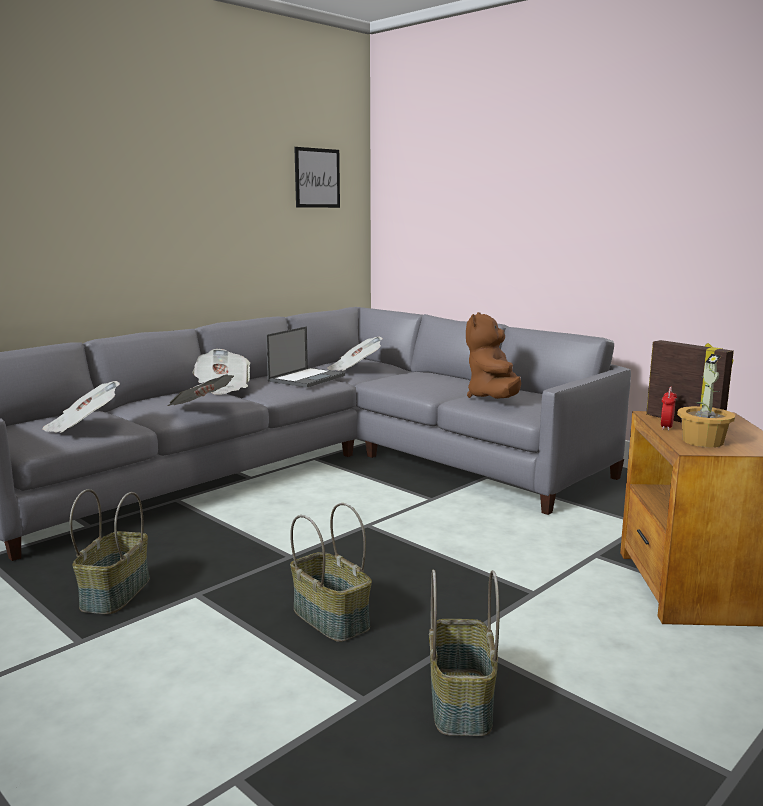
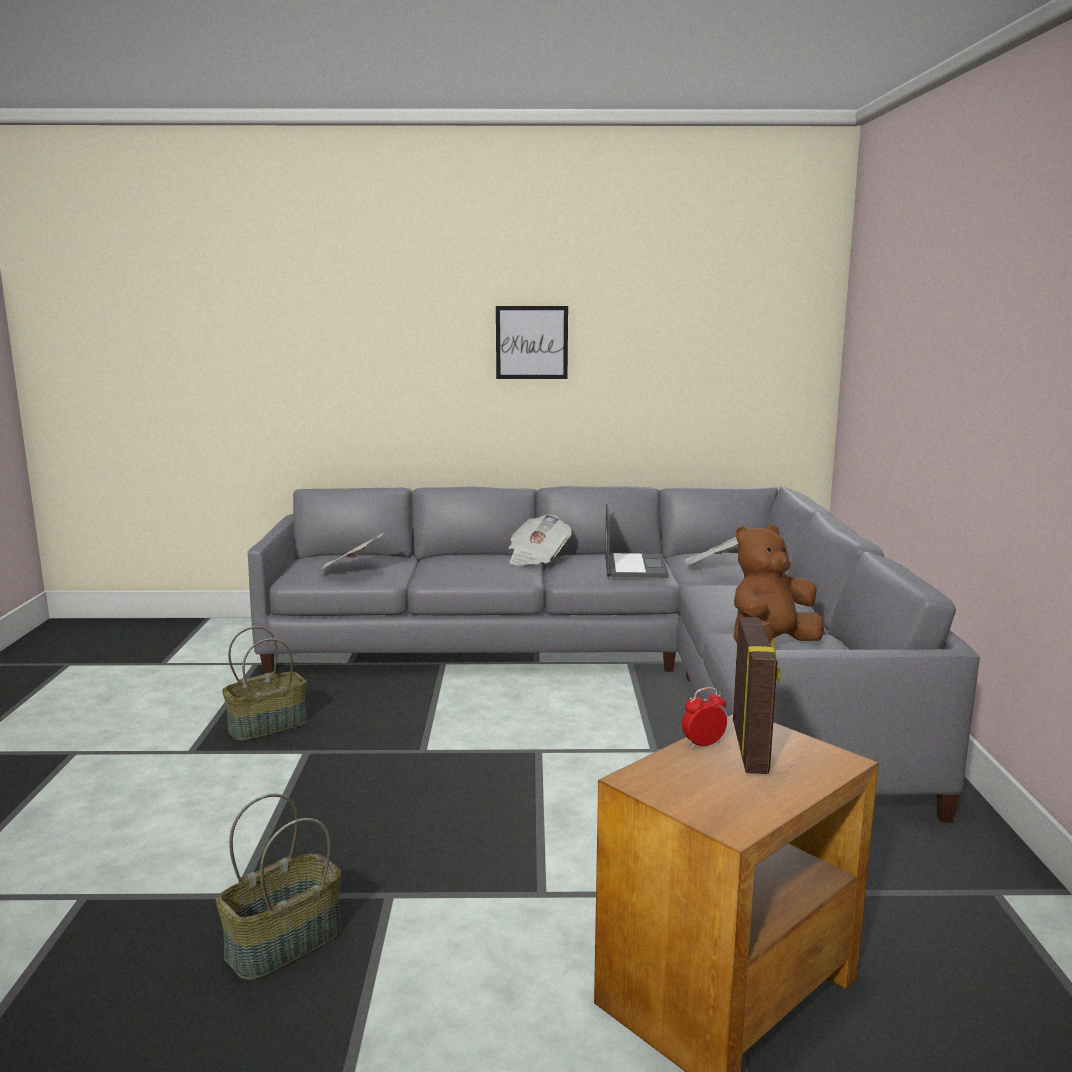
camera: 45 degrees right, 0 degrees up
newspaper [167,375,234,406] -> none
laptop [266,326,345,388] -> laptop turned 75 degrees counterclockwise [605,504,669,578]
basket [290,503,372,642] -> none
picture [294,147,340,208] -> picture moved to [496,306,568,379]
potted plant [677,354,735,447] -> none

